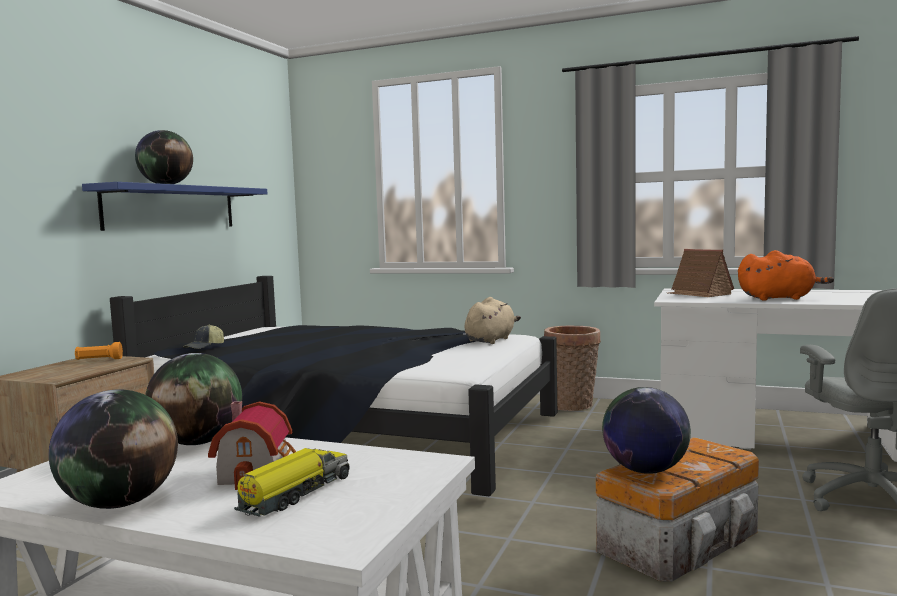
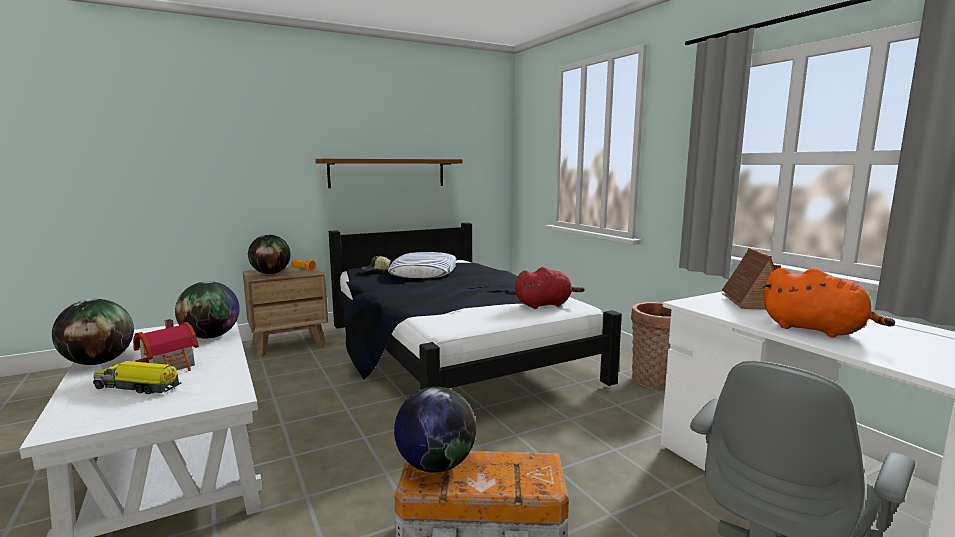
camera: 40 degrees right, 5 degrees up
blue shelf [82,182,267,231] -> brown shelf [315,159,463,188]
globe [135,130,193,184] -> globe moved to [248,235,291,274]
toy truck [234,448,350,517] -> toy truck turned 150 degrees counterclockwise [93,361,181,394]
beige plush toy [464,297,521,344] -> red plush toy [515,267,585,309]
none -> pillow [388,252,456,278]

